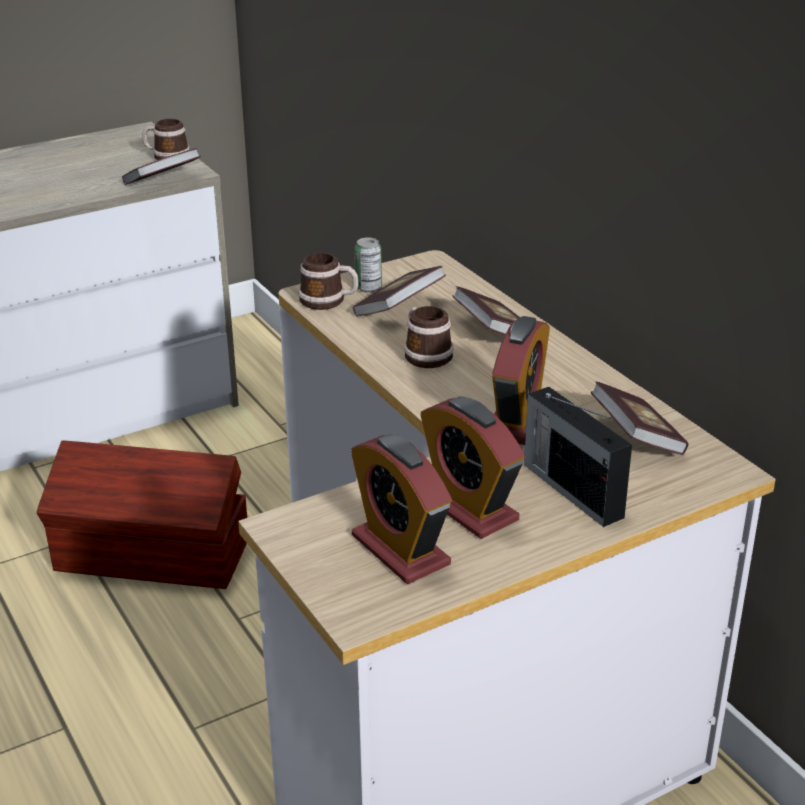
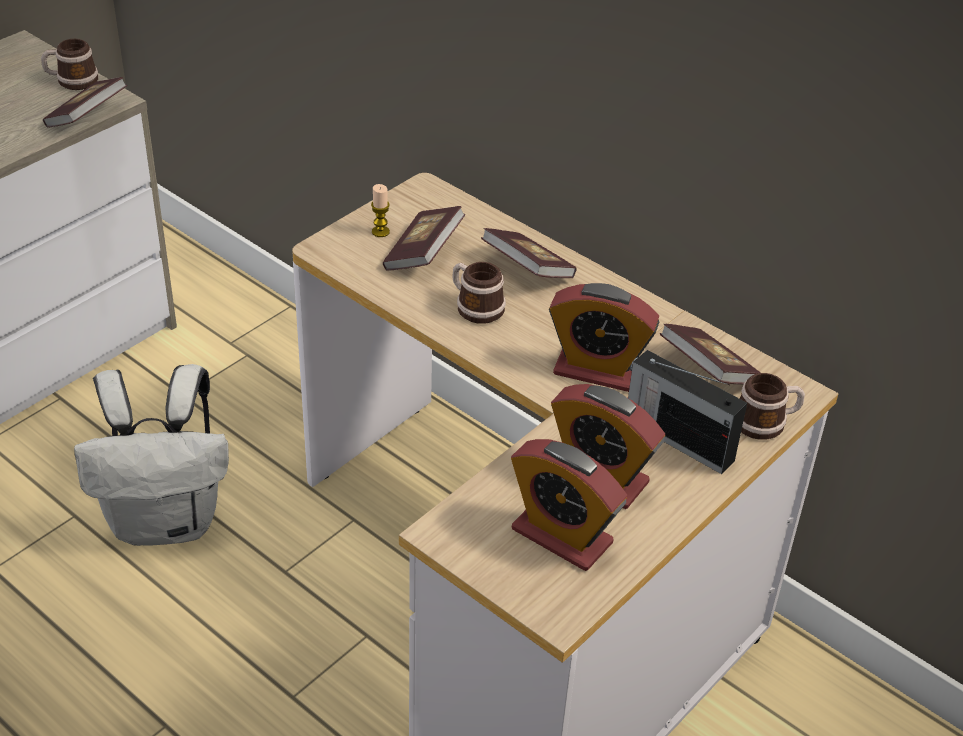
camera: 20 degrees left, 10 degrees up
brown storage box [36,440,247,589] -> white backpack [74,364,229,546]
mug [299,253,359,310] -> mug moved to [740,373,805,440]
can [354,237,382,292] -> candle [371,184,390,237]
alarm clock [492,316,550,445] -> alarm clock turned 105 degrees clockwise [549,283,659,392]

